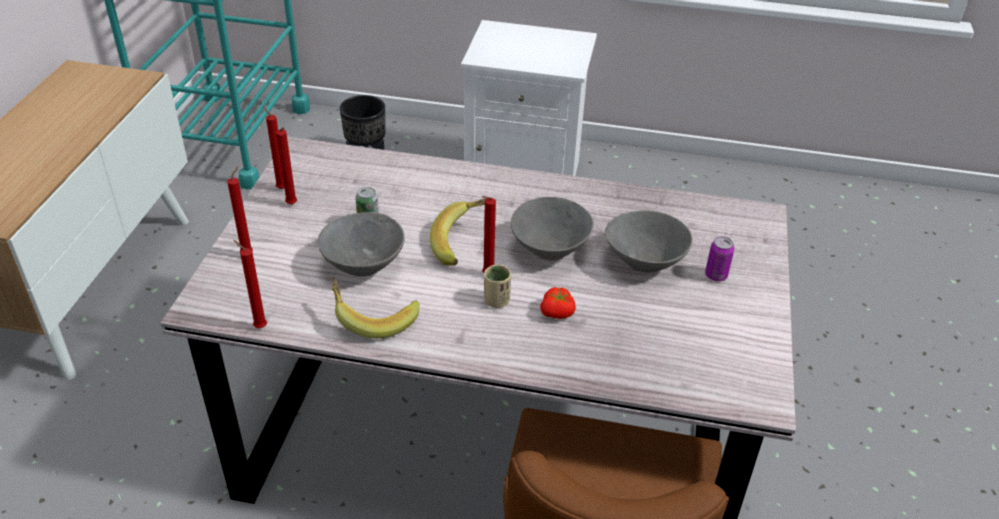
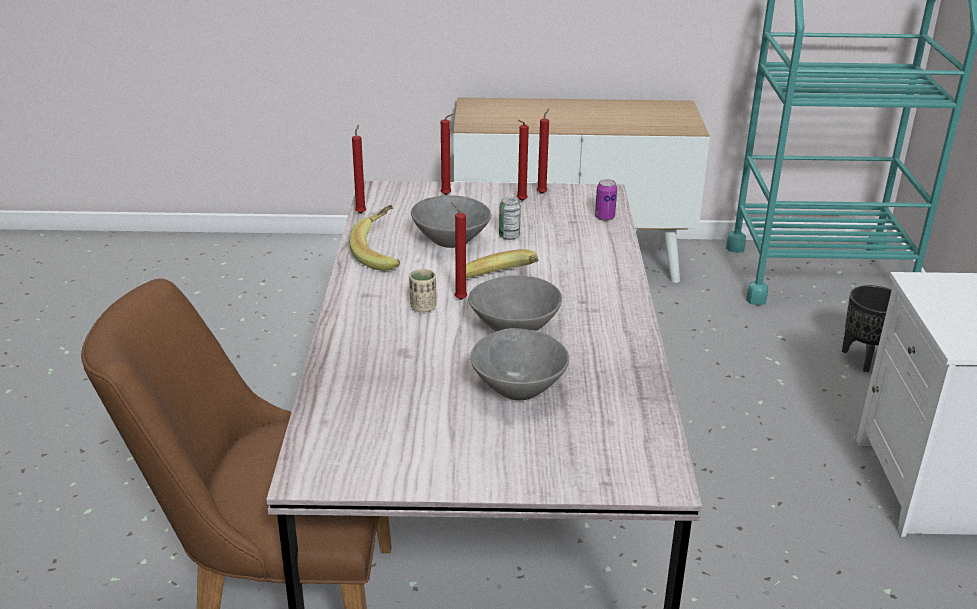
camera: 80 degrees right, 10 degrees down
tomato [540,287,576,319] -> none
can [705,237,734,281] -> can moved to [595,179,617,221]

